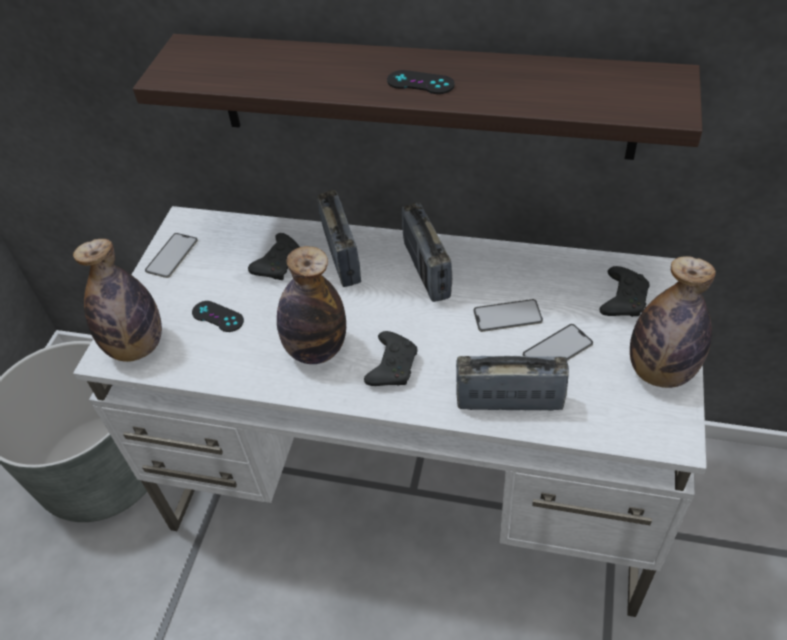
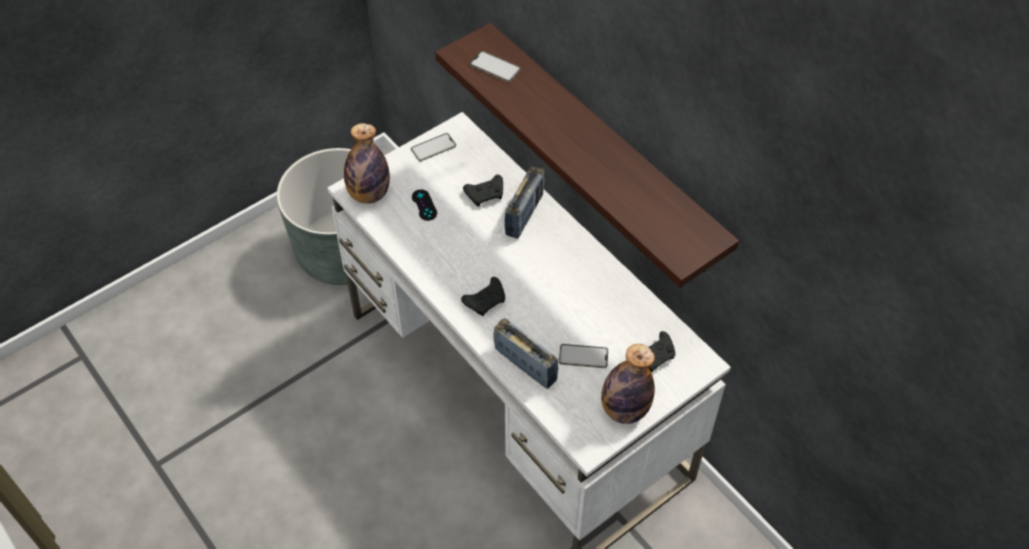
camera: 35 degrees right, 5 degrees up
bottle [277,246,346,364] -> none
black game controller [387,70,455,94] -> none
radio [402,203,452,302] -> none
phone [474,299,543,332] -> phone moved to [470,51,521,82]

